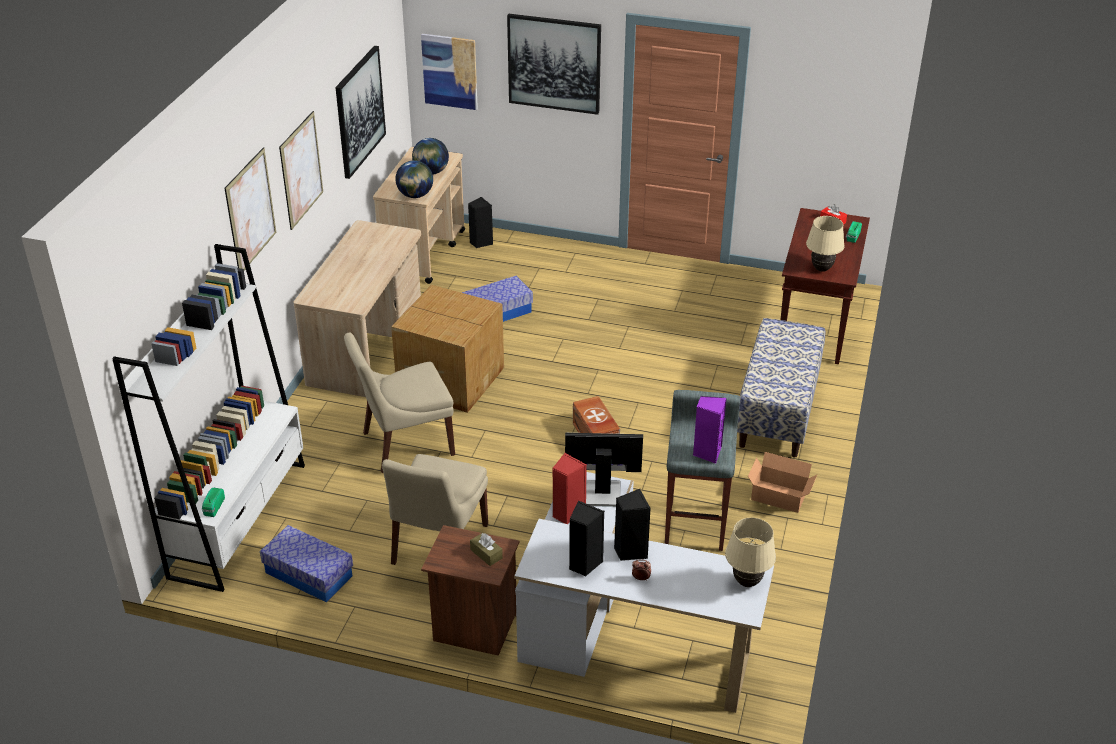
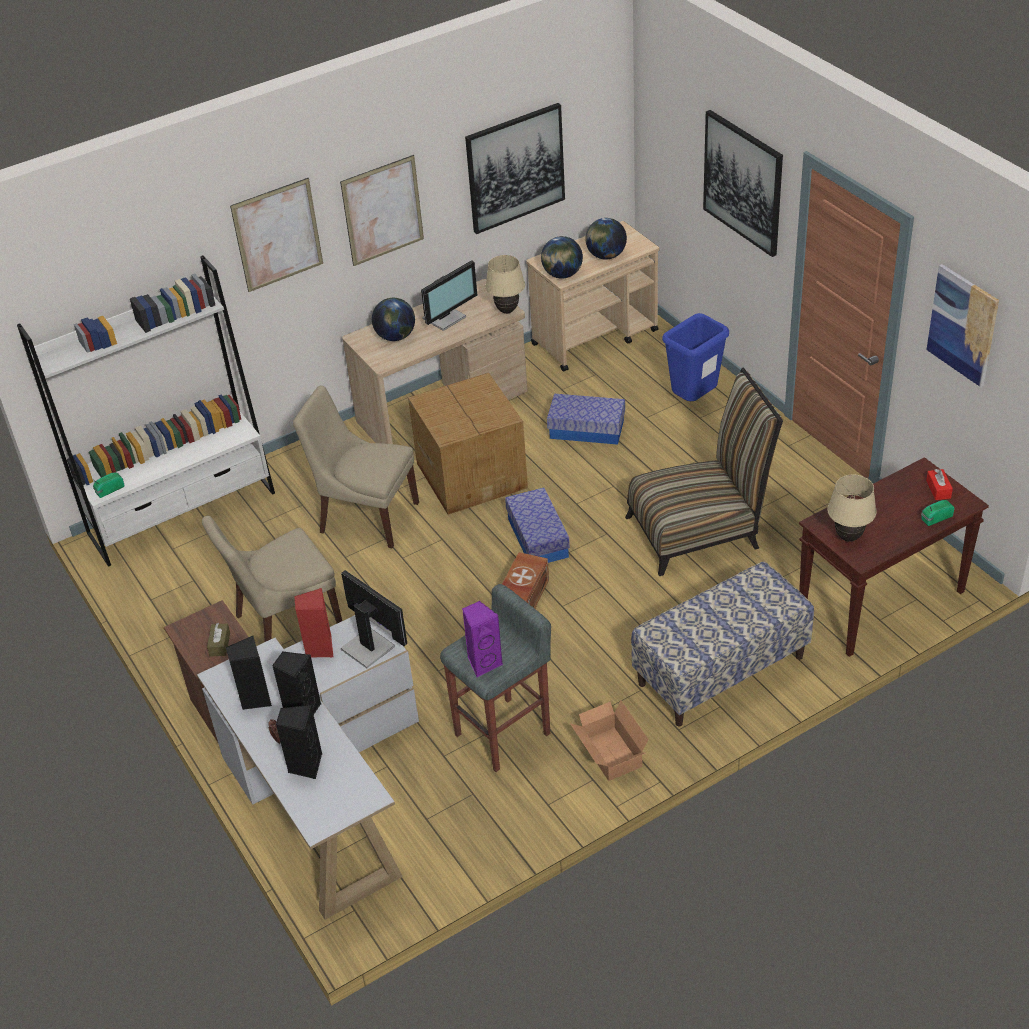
camera: 45 degrees right, 5 degrees up
storage box [260,525,353,603] -> storage box moved to [505,488,570,563]
picture [421,34,478,110] -> picture moved to [927,264,999,387]
black speaker [468,197,493,248] -> black speaker moved to [276,705,322,779]
beige table lamp [725,518,776,587] -> beige table lamp moved to [485,255,525,314]
none -> globe [372,298,415,341]
none -> monitor [421,260,478,331]
none -> chair [625,367,783,576]
none -> blue trash can [662,313,729,401]

